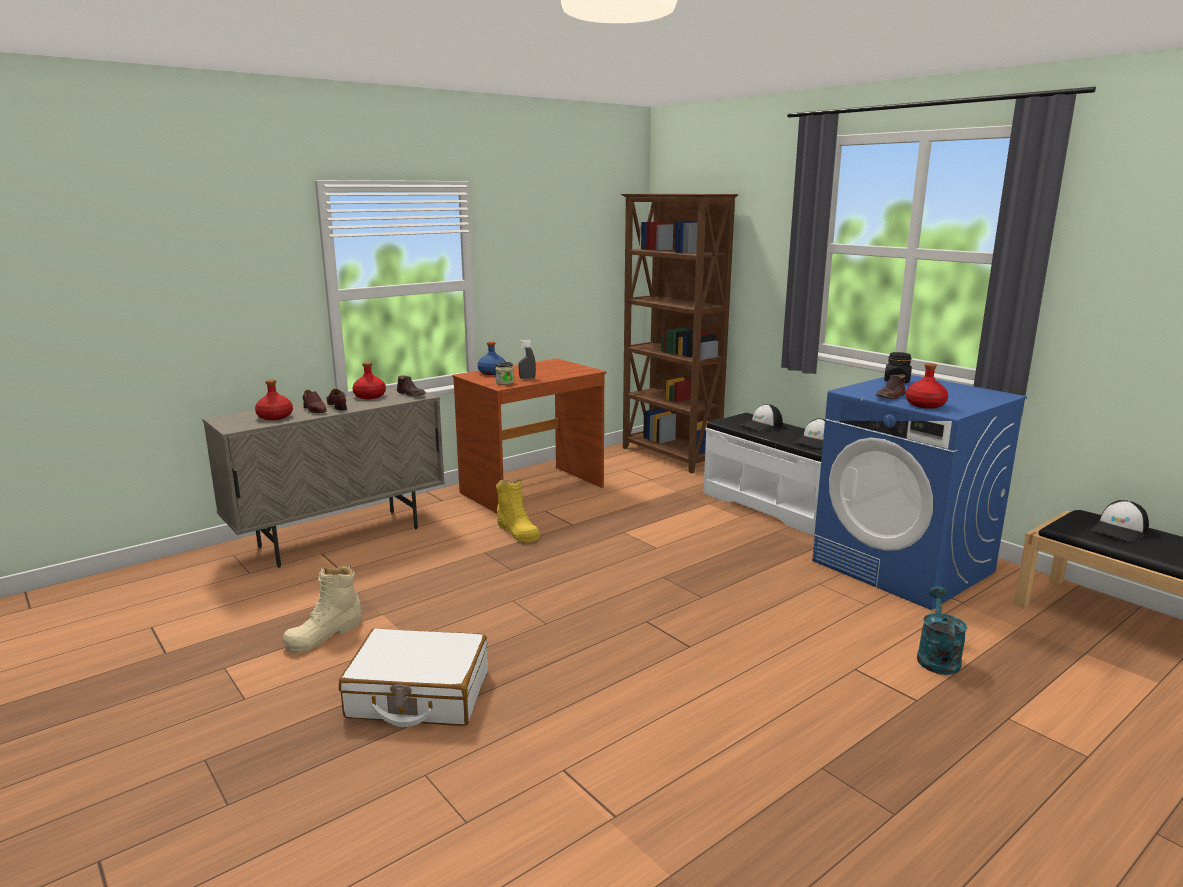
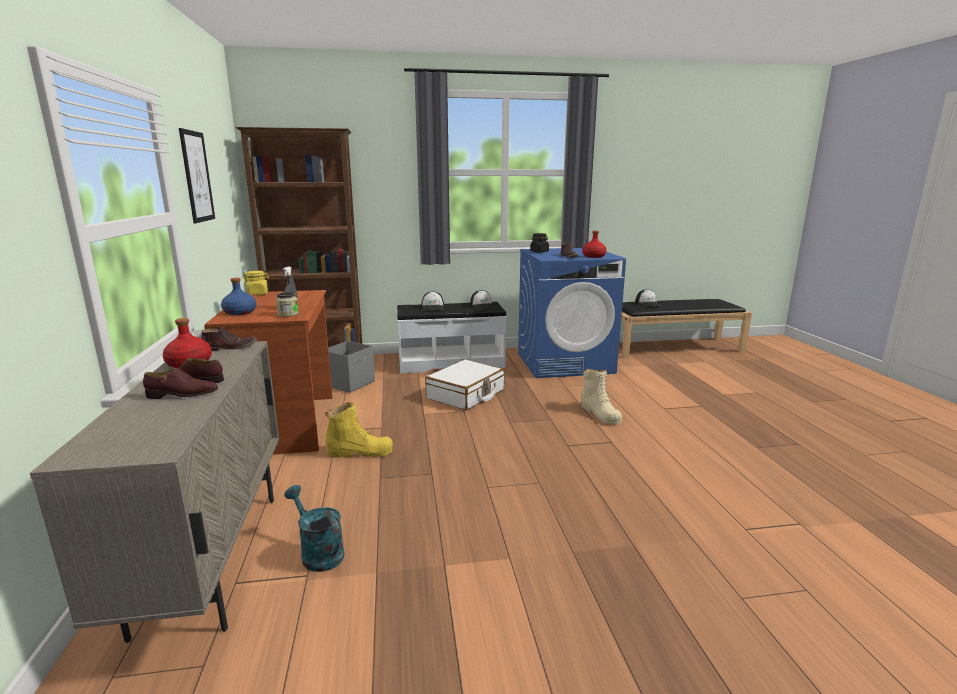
camera: 60 degrees left, 0 degrees up
red bottle [255,379,293,420] -> none
beige boot [283,565,362,653] -> beige boot moved to [581,369,622,425]
white suitcase [339,628,488,727] -> white suitcase moved to [425,360,504,410]
turquoise watering can [917,586,967,675] -> turquoise watering can moved to [284,485,345,572]
none -> picture [179,128,215,223]
none -> yellow jar [243,271,269,295]
none -> grey storage box [328,341,375,393]

